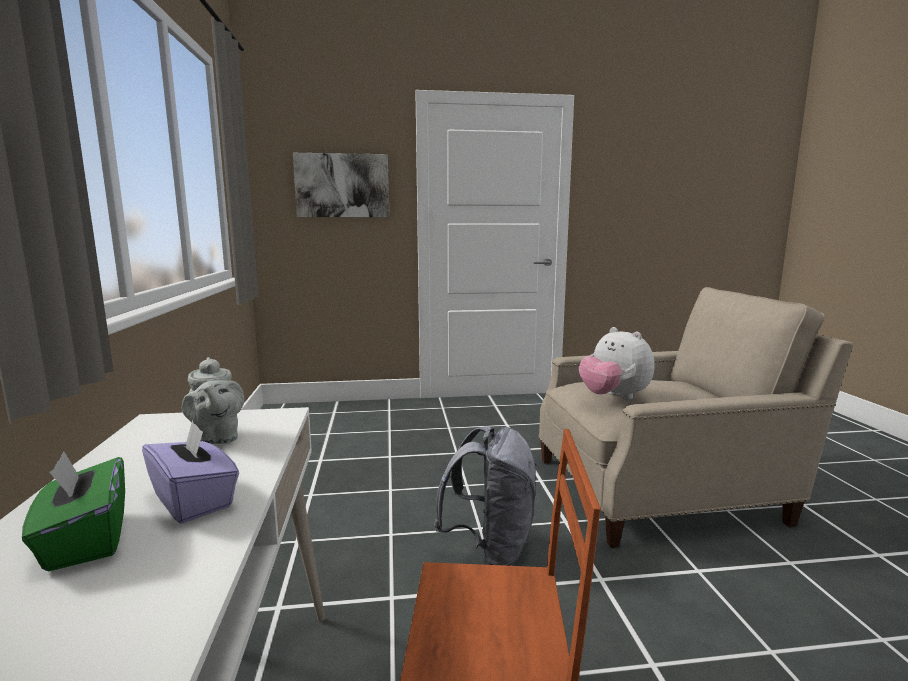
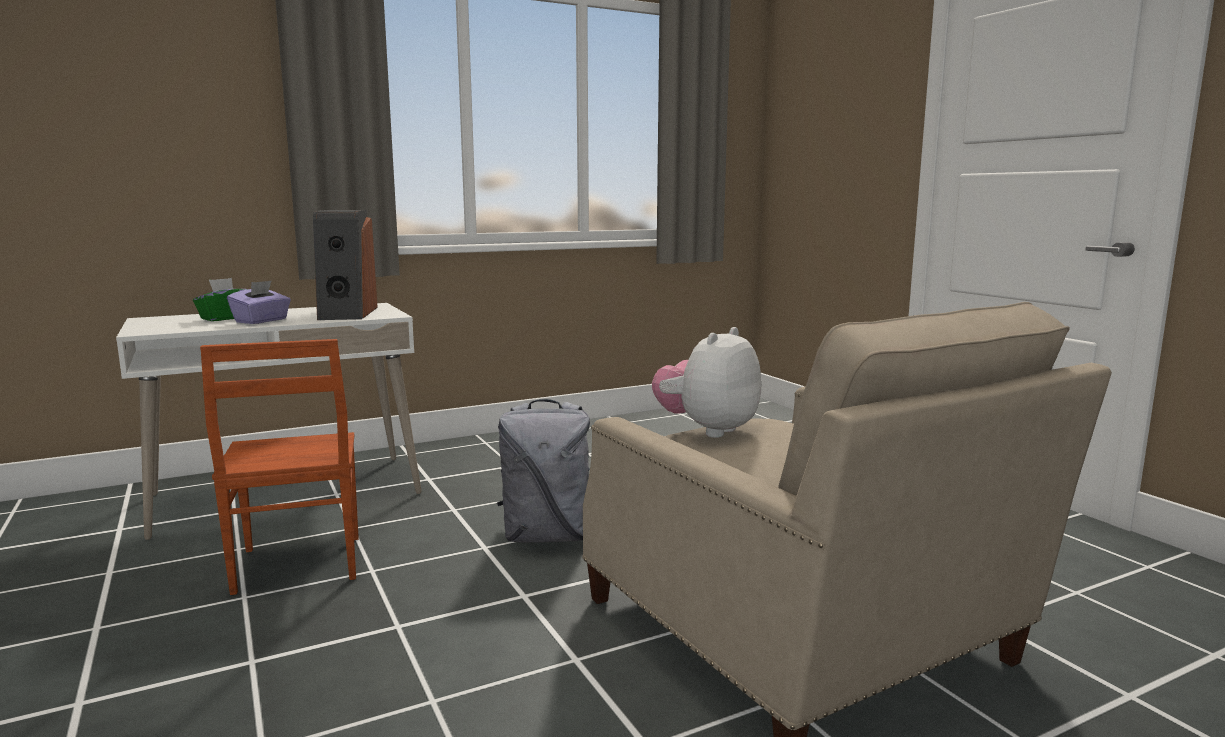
camera: 70 degrees right, 0 degrees up
grey teapot [182,357,244,444] -> speaker [313,210,378,320]
picture [293,153,389,217] -> none

